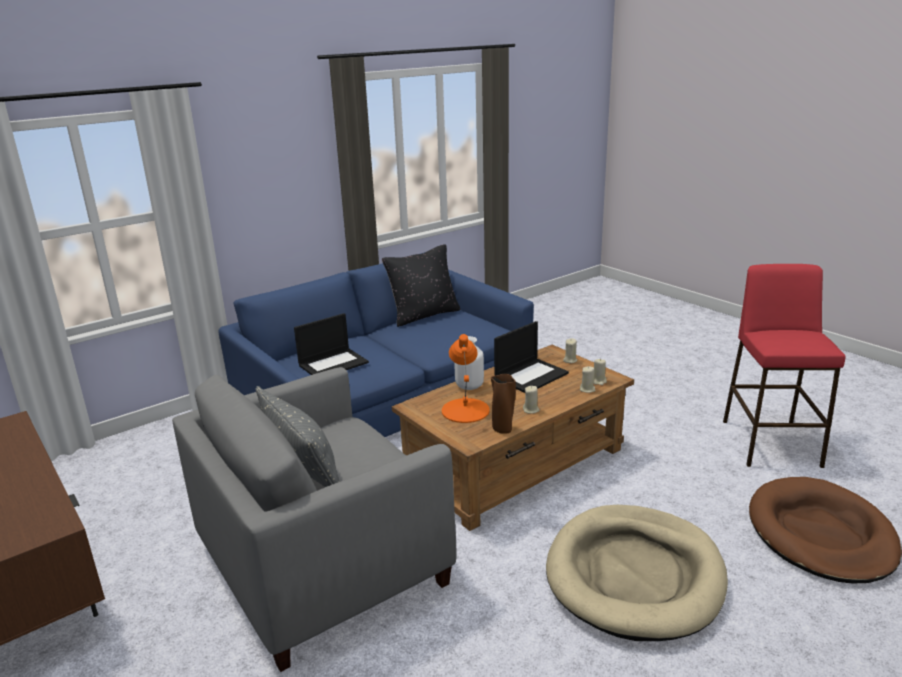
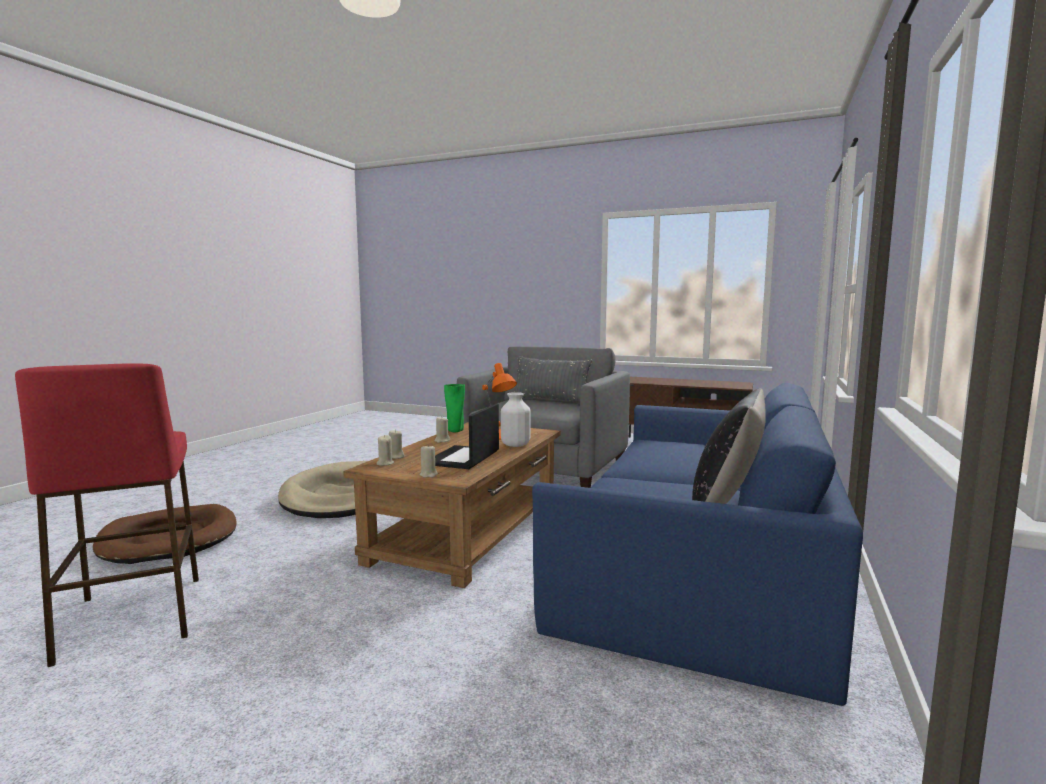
camera: 150 degrees right, 15 degrees down
laptop [294,313,369,375] -> none
brown vase [491,374,516,434] -> green vase [444,384,465,432]

